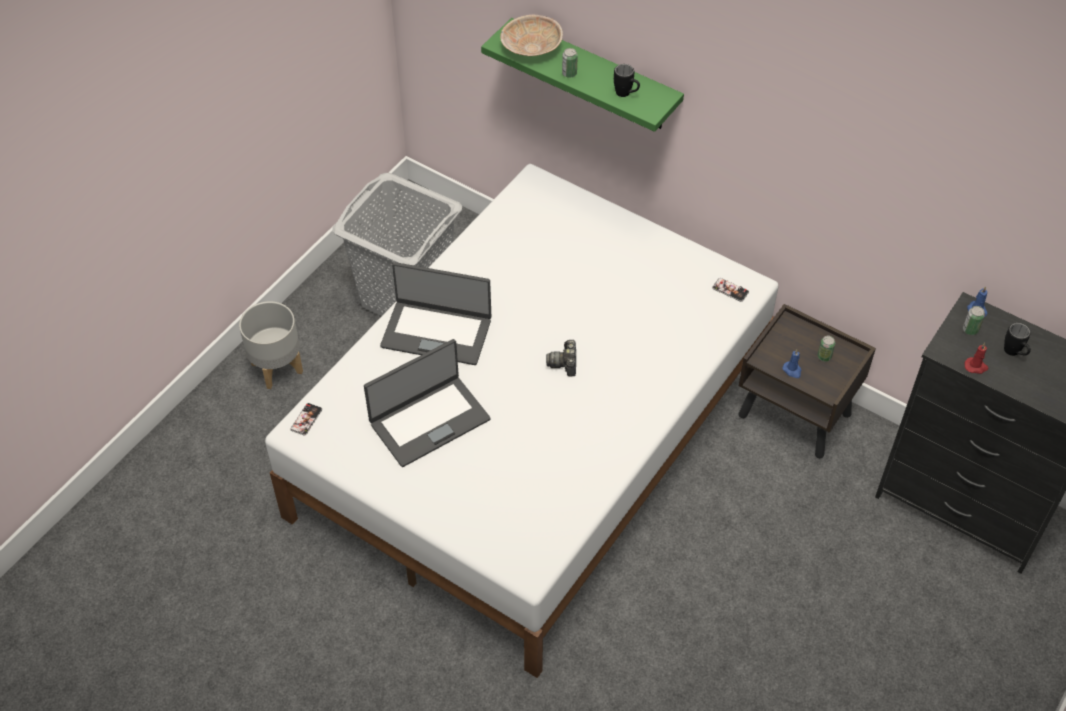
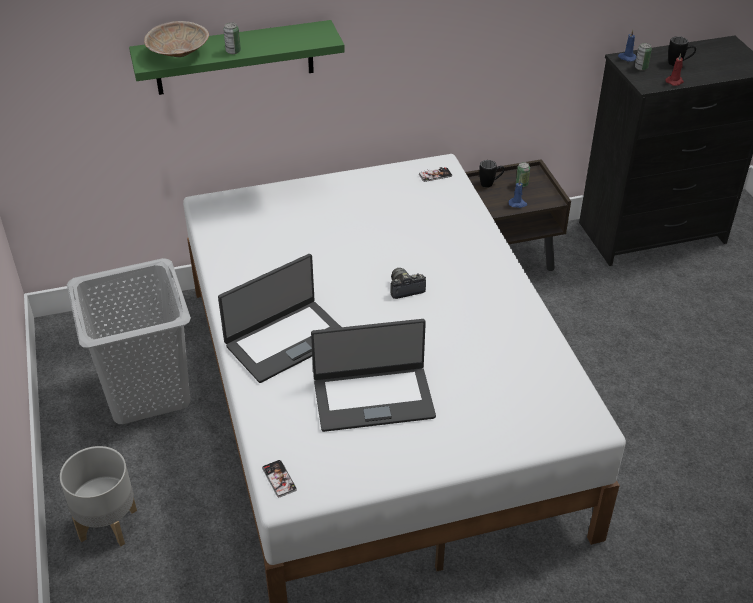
camera: 50 degrees left, 10 degrees down
laptop [364,339,490,467] -> laptop turned 75 degrees clockwise [311,319,436,432]
camera [546,339,576,377] -> camera turned 120 degrees clockwise [391,268,426,299]
black mug [614,64,640,97] -> black mug moved to [479,160,504,188]

